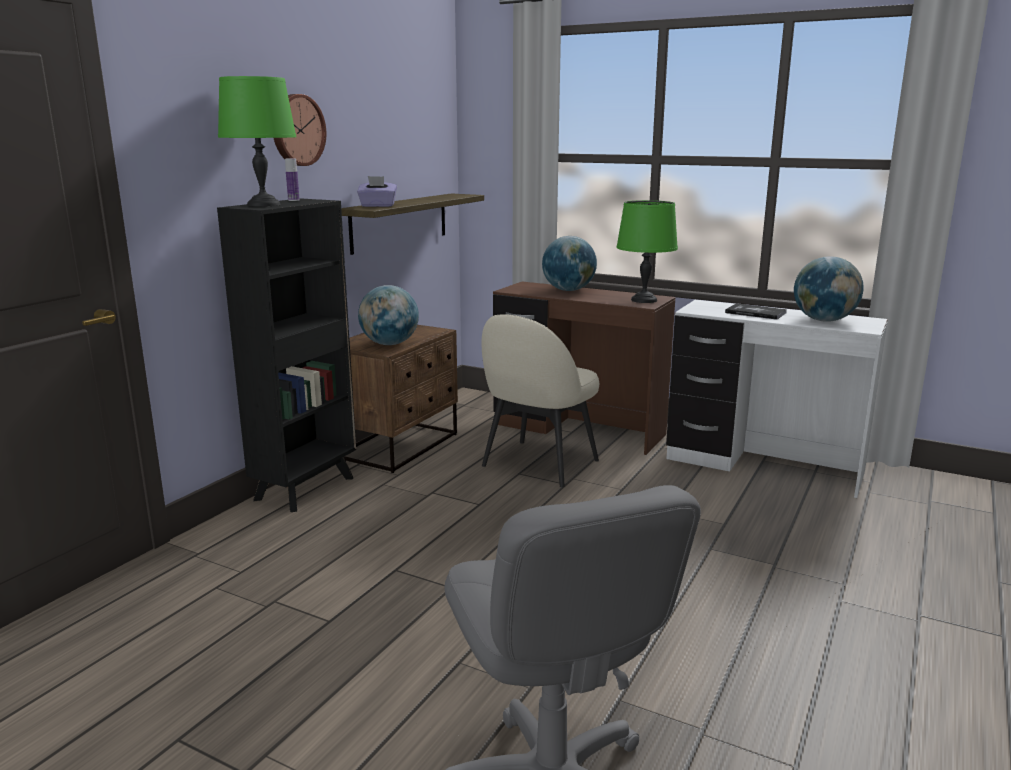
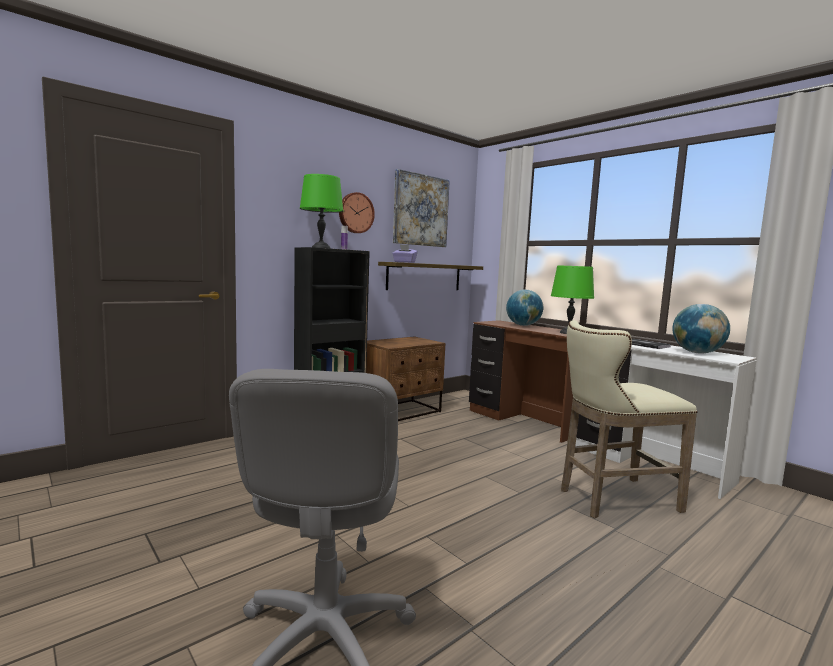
camera: 20 degrees right, 10 degrees down
globe [358,285,419,345] -> none
beige chair [482,314,599,487] -> none
none -> picture [393,169,450,247]
none -> beige stool [561,320,697,518]

